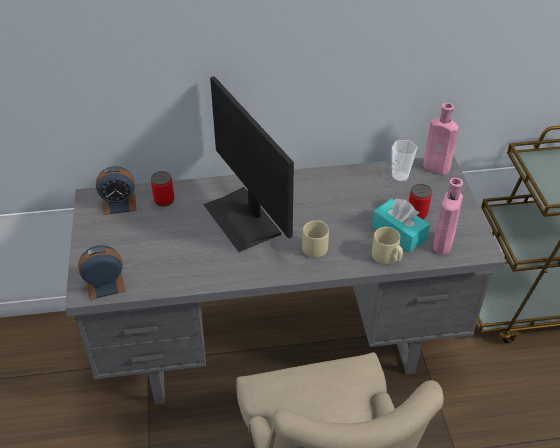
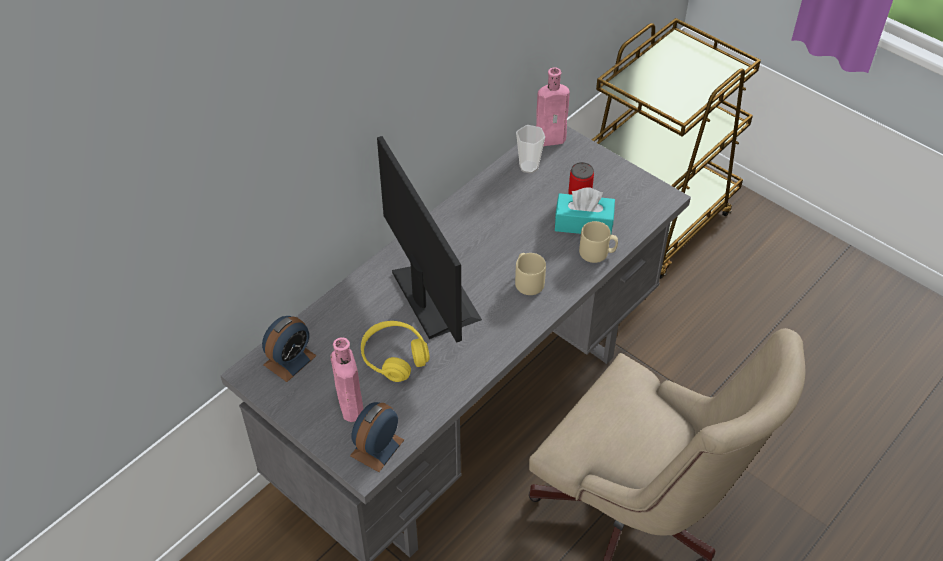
camera: 40 degrees left, 5 degrees up
can [151,171,174,207] -> none
monitor [203,76,294,252] -> monitor turned 135 degrees counterclockwise [377,136,482,343]
pink bottle [433,178,463,255] -> pink bottle moved to [330,337,363,422]
none -> yellow headphones [361,321,430,382]

